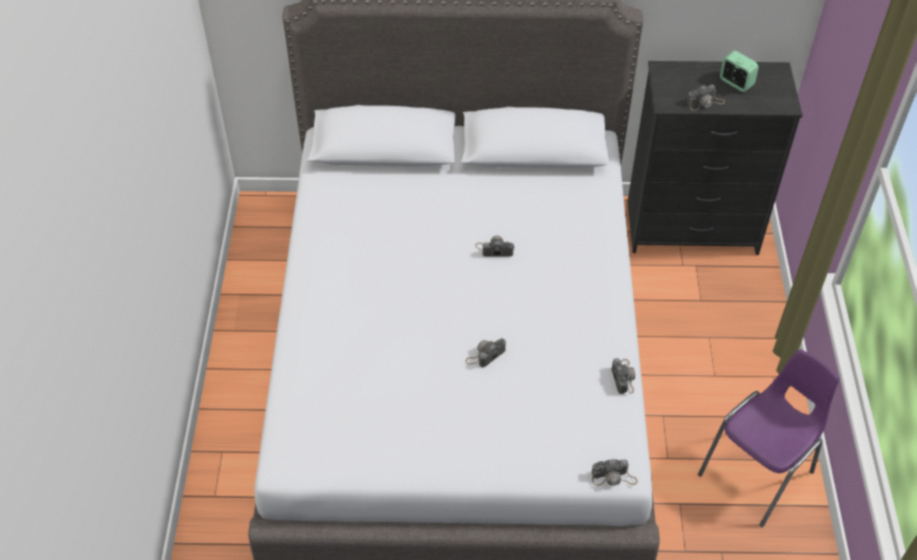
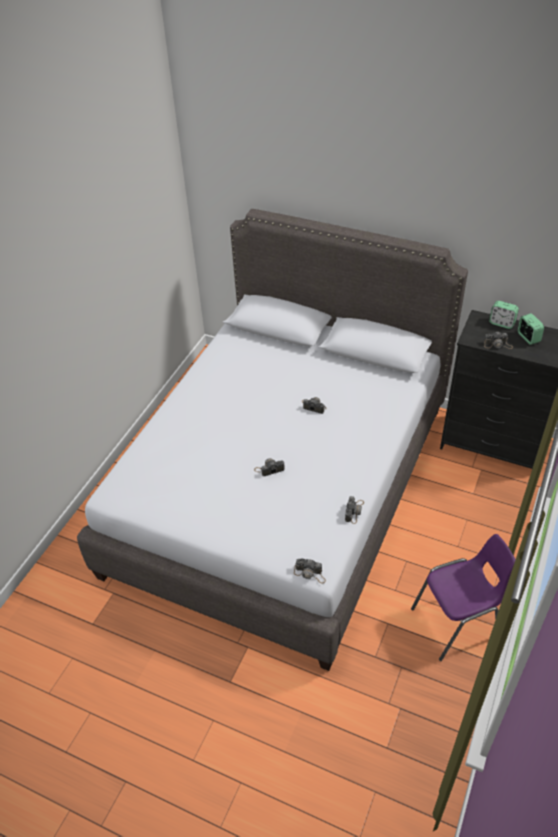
camera: 25 degrees right, 5 degrees down
none -> alarm clock [489,301,519,329]

